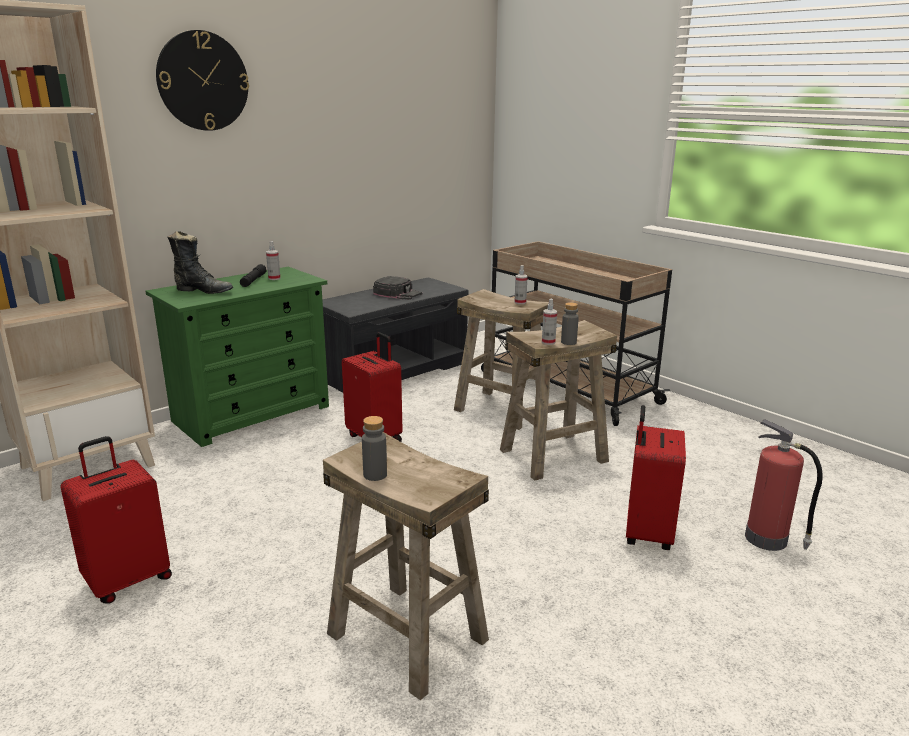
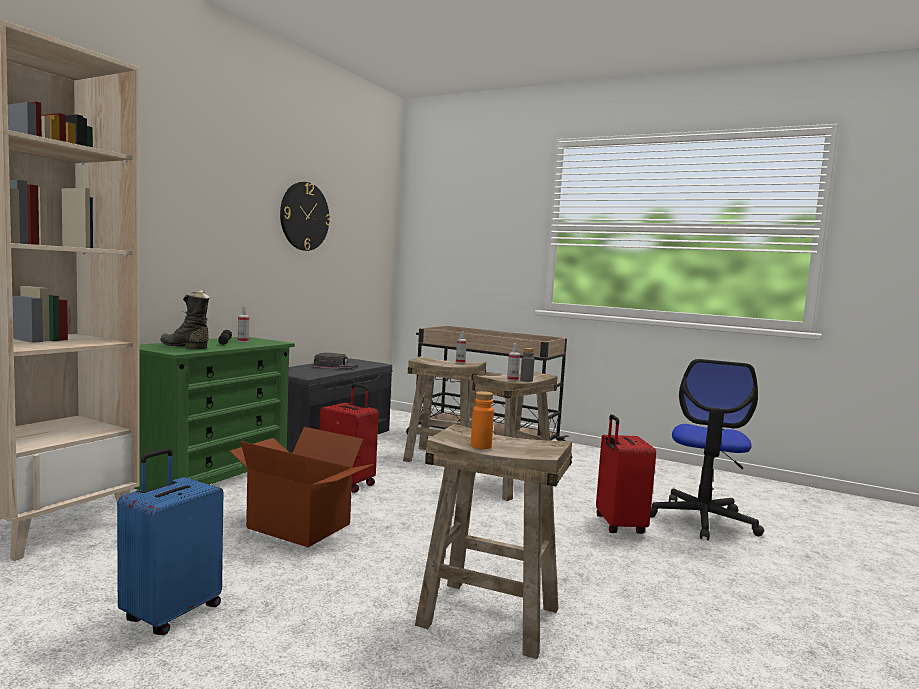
camera: 20 degrees left, 15 degrees down
red suitcase [61,436,172,603] -> blue suitcase [117,448,223,635]
wall clock [156,30,249,131] -> wall clock moved to [280,182,331,251]
black boot [168,231,233,294] -> black boot turned 150 degrees counterclockwise [160,290,210,349]
grey bottle [362,416,387,481] -> orange bottle [471,391,494,449]
fire extinguisher [745,419,822,551] -> office chair [650,359,764,541]
none -> cardboard box [230,427,374,547]

